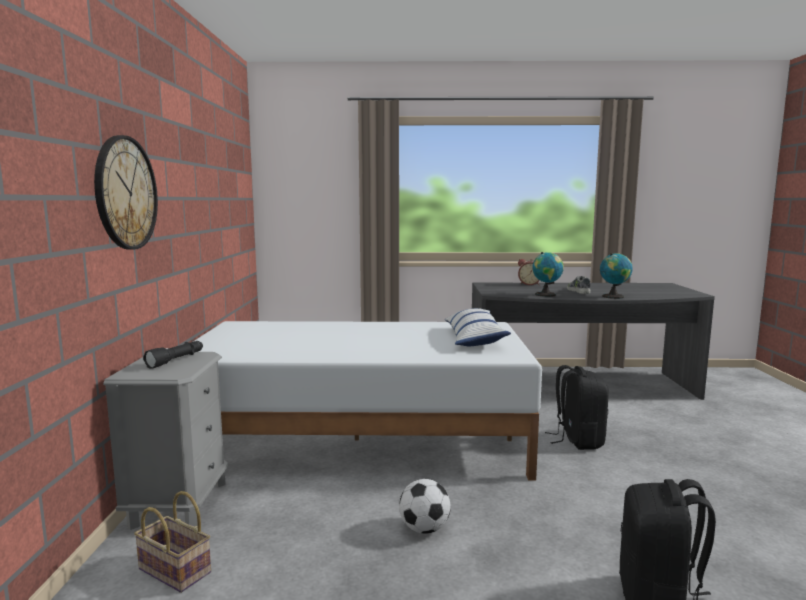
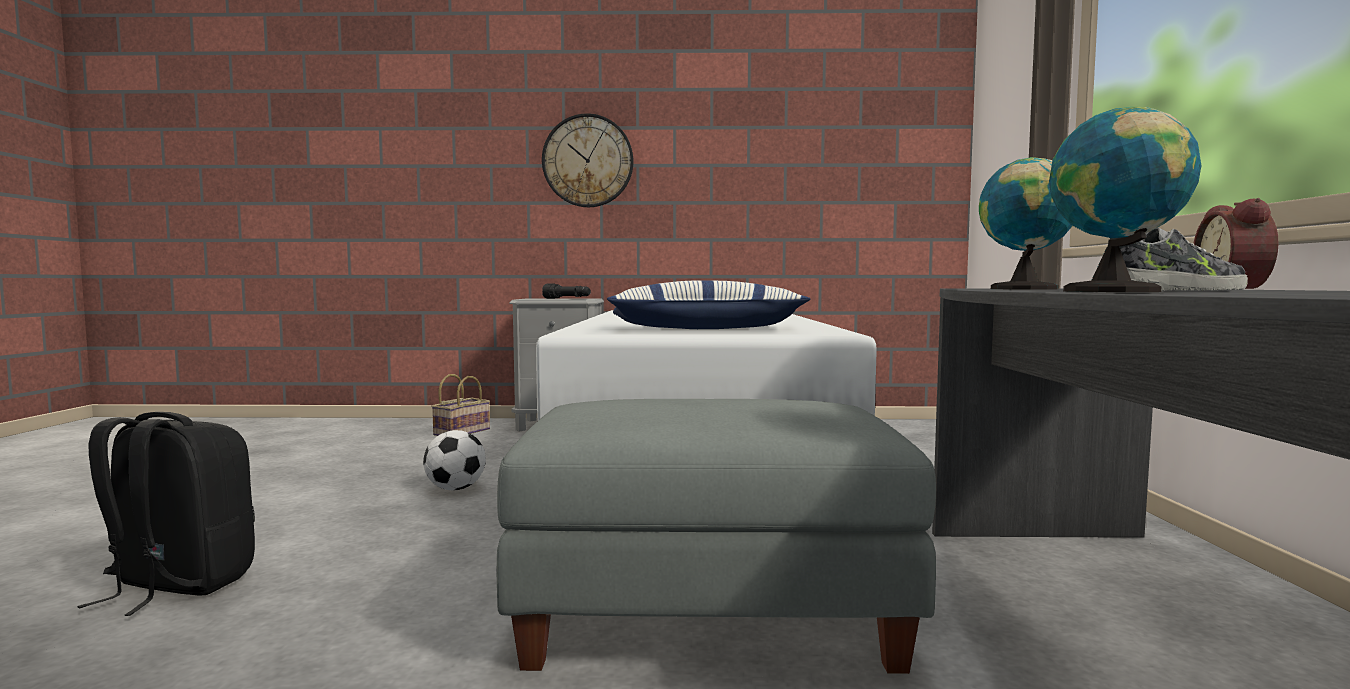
camera: 90 degrees right, 5 degrees down
black backpack [545,365,609,450] -> grey ottoman [497,399,936,674]

